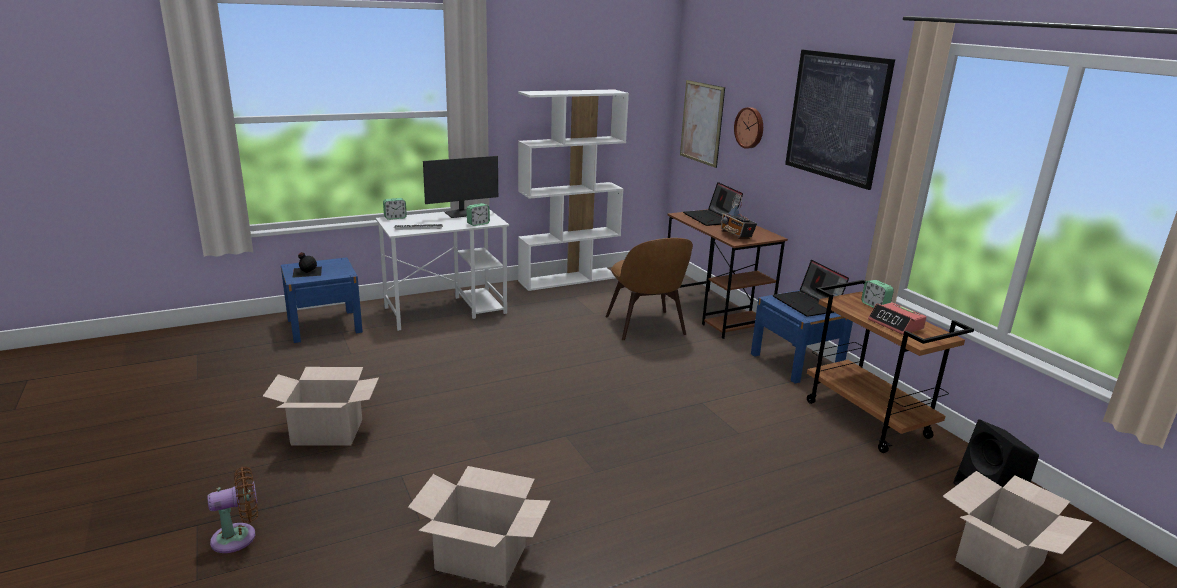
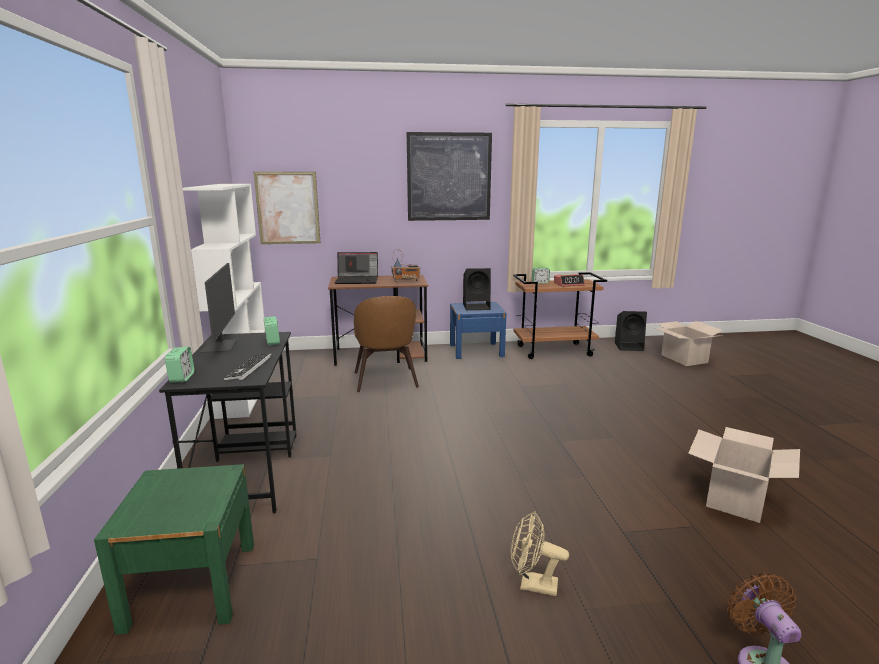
camera: 70 degrees left, 5 degrees down
cardboard box [263,367,379,446] -> beige fan [511,511,569,596]
blue nightstand [281,257,363,343] -> green nightstand [94,464,254,635]
black bottle [292,252,322,278] -> none
white desk [376,210,509,331] -> black desk [159,332,297,513]
brown chair [606,238,693,340] -> brown chair turned 75 degrees clockwise [354,296,419,392]
wall clock [734,107,763,149] -> none
laptop [773,260,849,317] -> black speaker [463,268,491,310]

